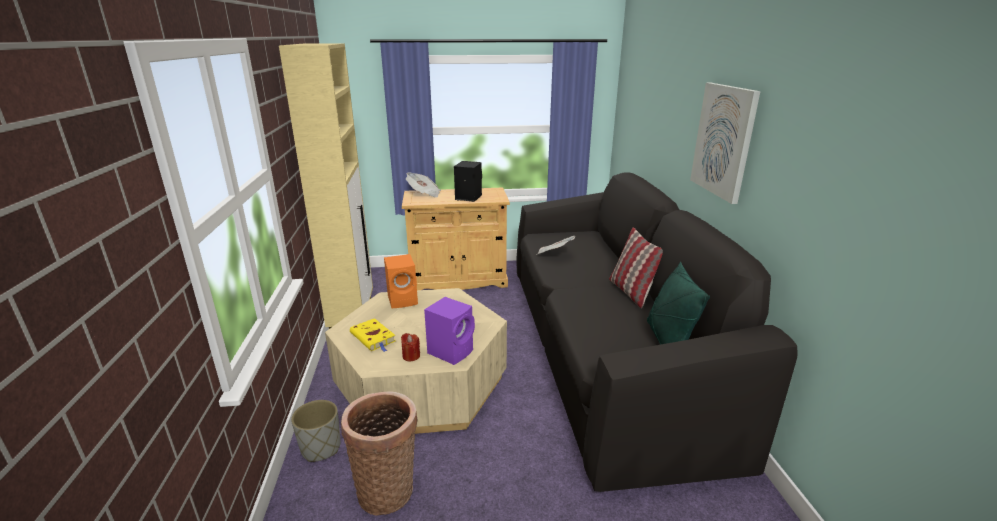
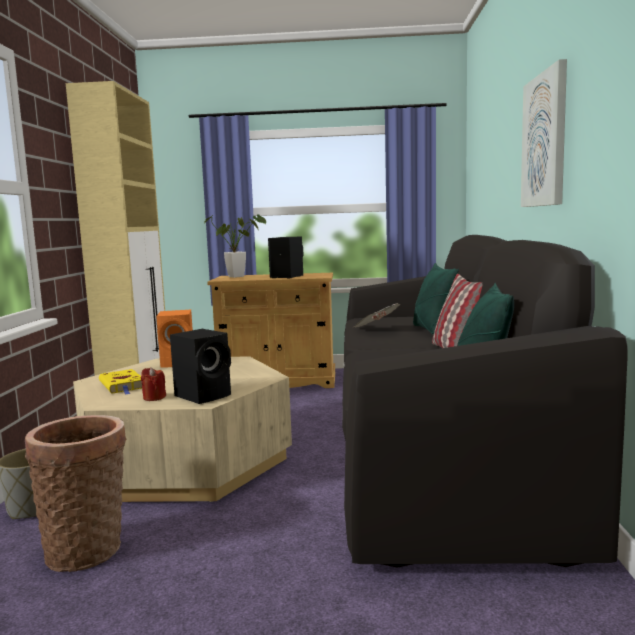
camera: 10 degrees right, 15 degrees down
newspaper [406,172,441,198] -> potted plant [204,214,266,278]
purple speaker [424,297,475,365] -> black speaker [170,329,231,404]
none -> green pillow [413,263,459,335]

